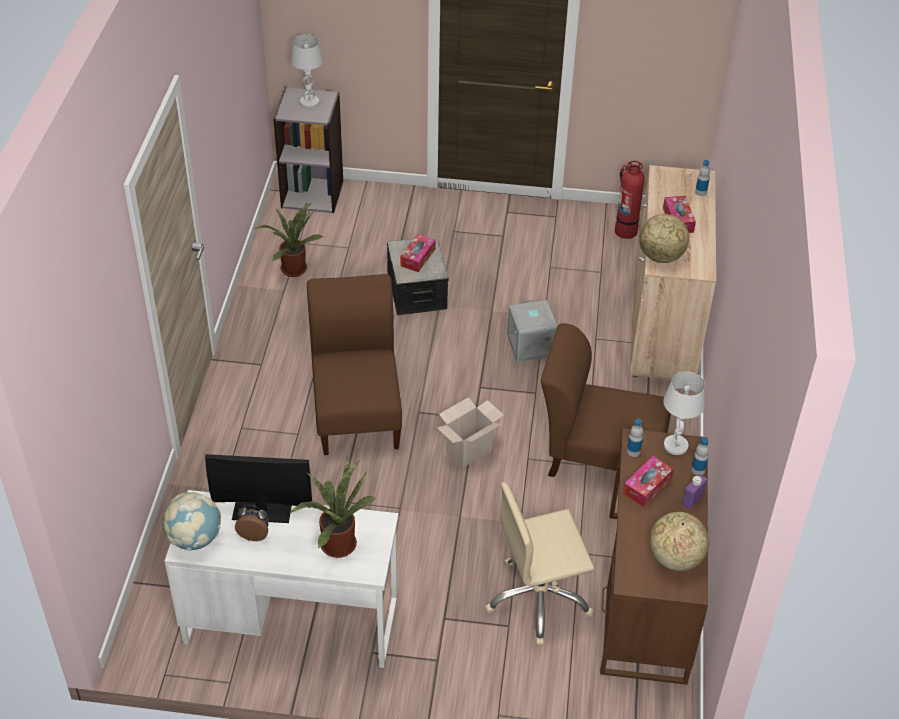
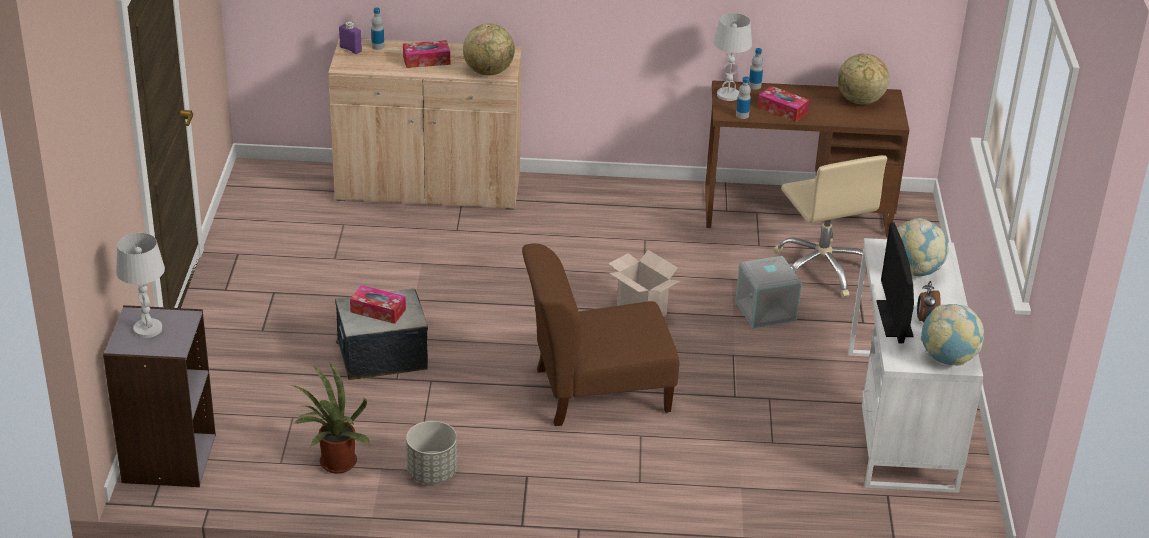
camera: 95 degrees left, 10 degrees down
potted plant [290,455,376,558] -> globe [897,218,949,276]
grey storage box [507,300,558,362] -> grey storage box moved to [735,256,802,328]
brown chair [541,323,671,477] -> none
fire extinguisher [615,161,645,239] -> none
purple bottle [682,474,707,509] -> purple bottle moved to [339,21,362,54]
none -> grey planter [406,421,457,484]

